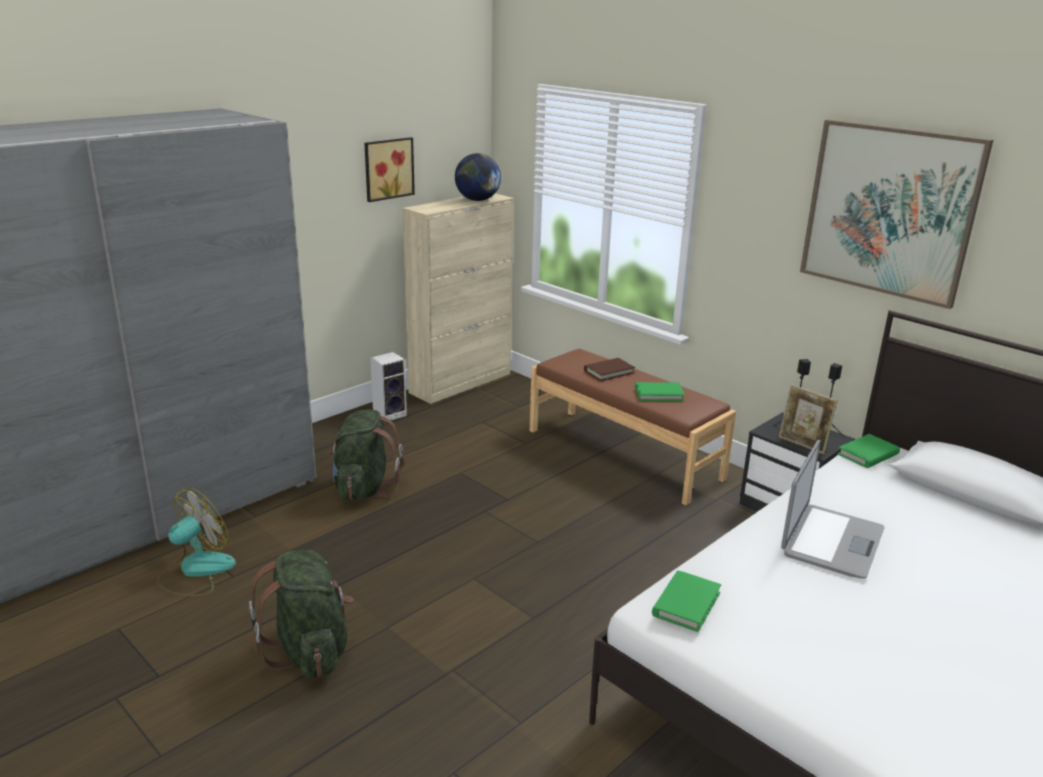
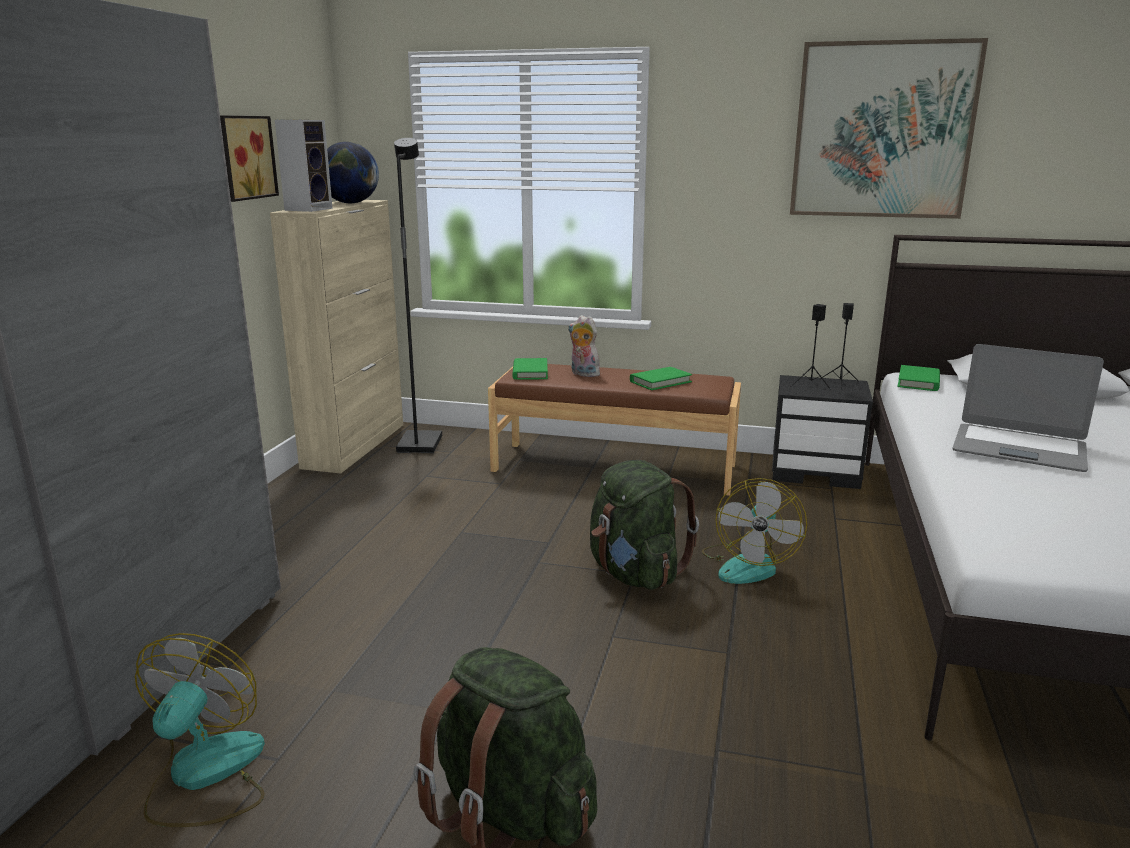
camera: 30 degrees left, 5 degrees down
green backpack [327,409,405,500] -> green backpack moved to [590,460,699,590]
speaker [370,352,407,420] -> speaker moved to [275,120,333,212]
brown book [584,358,635,381] -> plush toy [568,315,600,377]
green book [652,570,721,632] -> green book moved to [512,358,548,380]
picture frame [779,384,838,454] -> none
laptop [781,440,885,579] -> laptop turned 120 degrees clockwise [952,344,1104,472]
none -> black floor lamp [394,138,442,453]
none -> fan [702,478,807,584]

